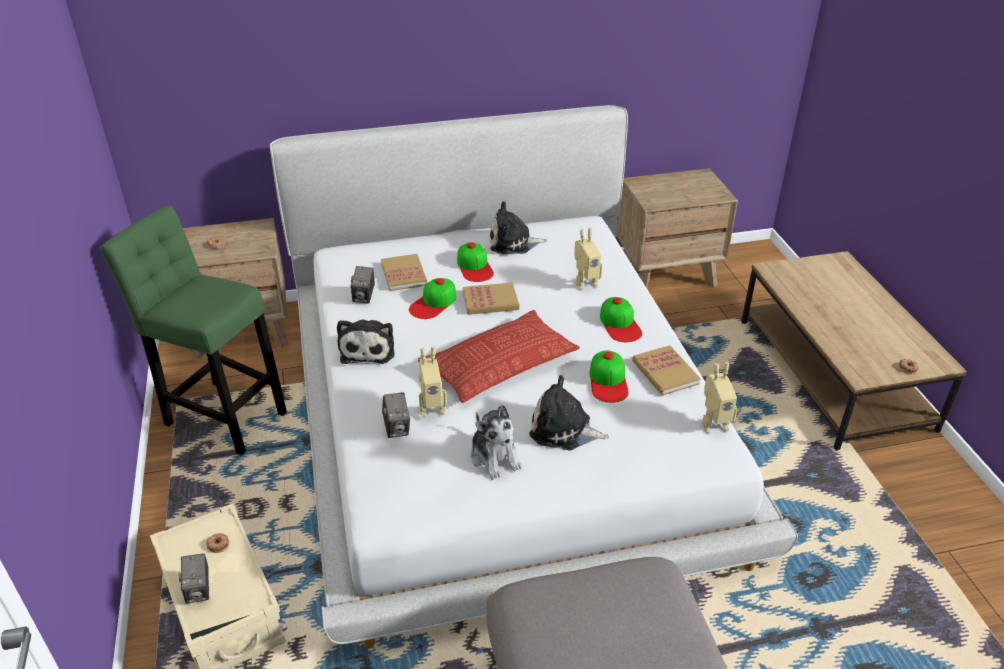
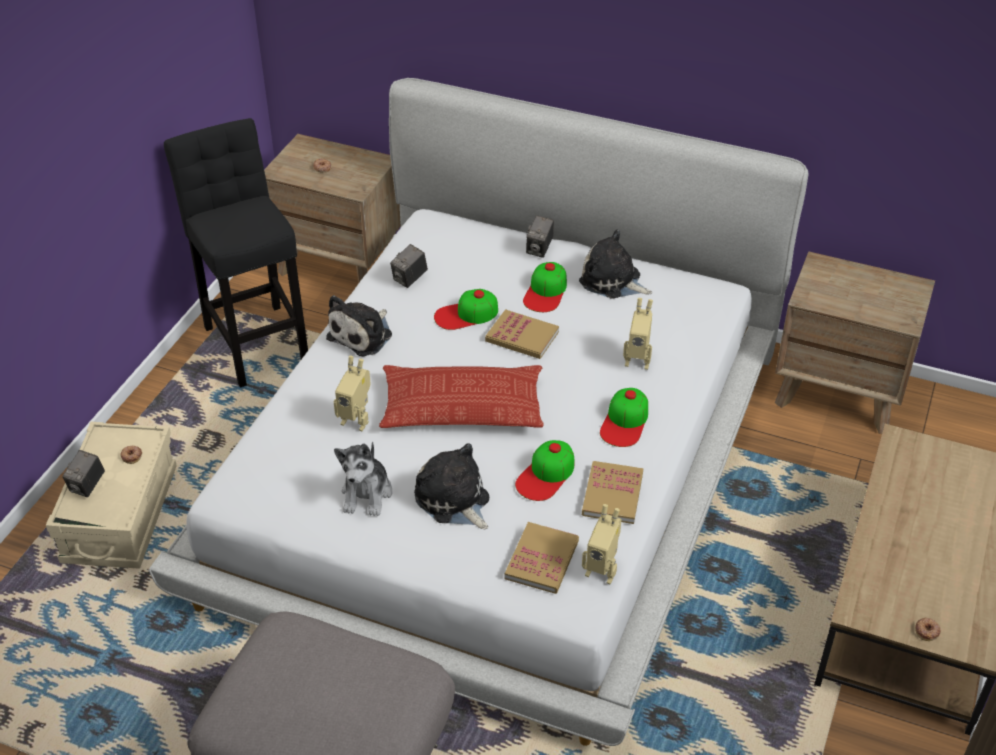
camera: 35 degrees right, 5 degrees up
green stool [100,205,287,455] -> black stool [164,118,308,387]
book [381,254,427,291] -> book moved to [505,522,579,594]
camera [382,392,410,438] -> camera moved to [526,215,554,258]

